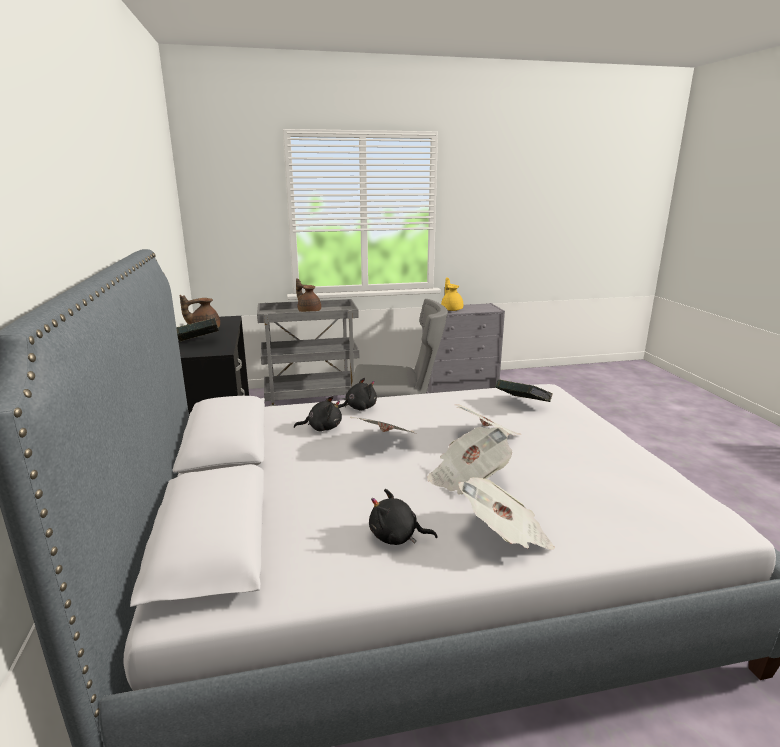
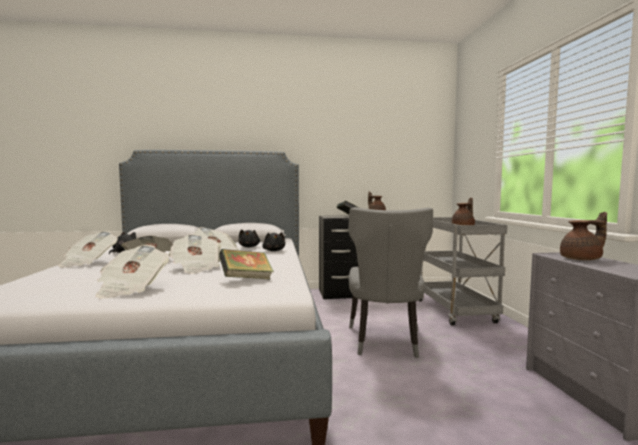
camera: 95 degrees right, 15 degrees down
yellow teapot [441,277,463,311] -> brown teapot [560,212,607,260]
none -> newspaper [96,245,169,299]

